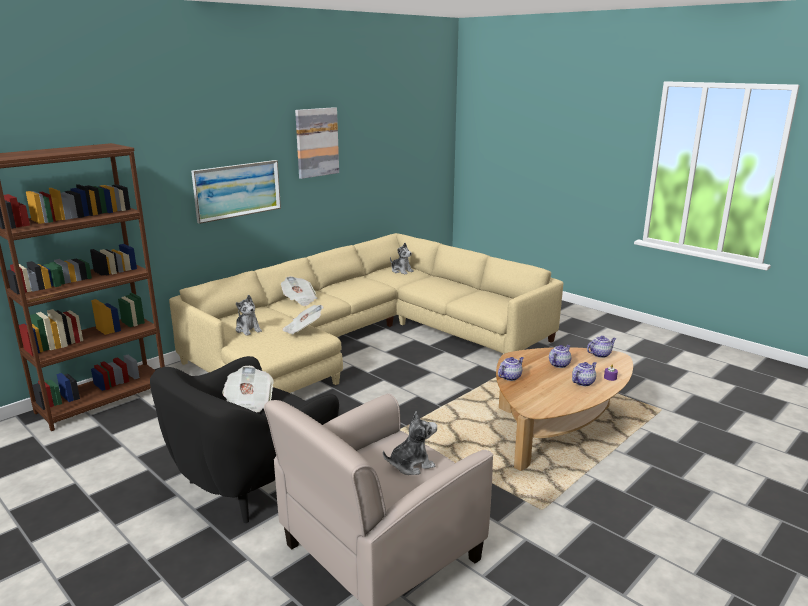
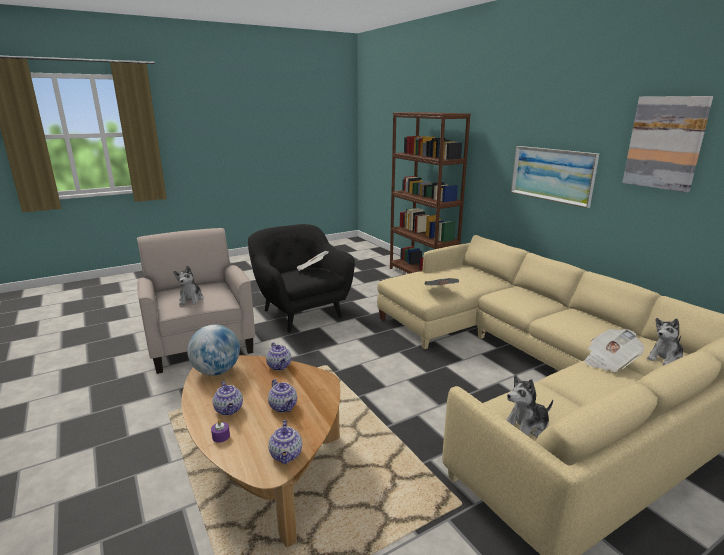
camera: 105 degrees right, 0 degrees up
plush toy [236,295,262,336] -> plush toy moved to [506,375,553,437]
newspaper [281,276,317,306] -> newspaper moved to [584,329,644,372]
none -> globe [187,325,240,375]

